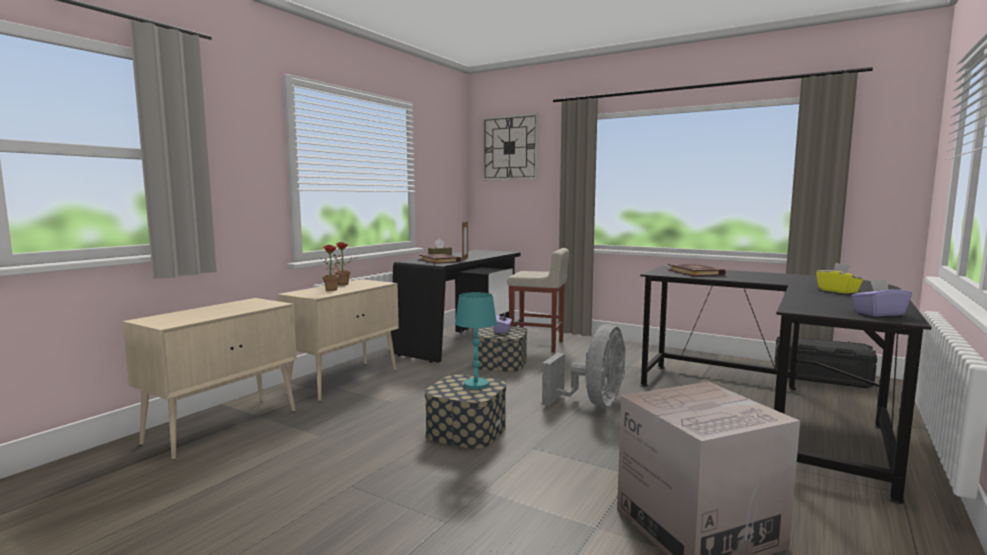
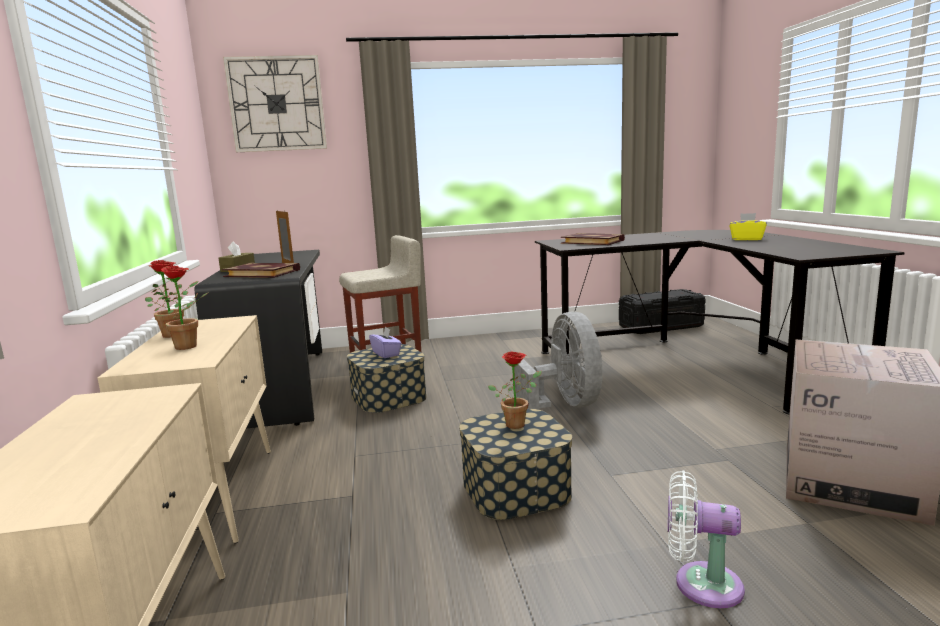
camera: 40 degrees left, 5 degrees up
turquoise table lamp [455,292,497,389] -> potted plant [488,351,542,429]
purple tissue box [852,279,912,316] -> none
none -> white fan [668,470,745,608]

